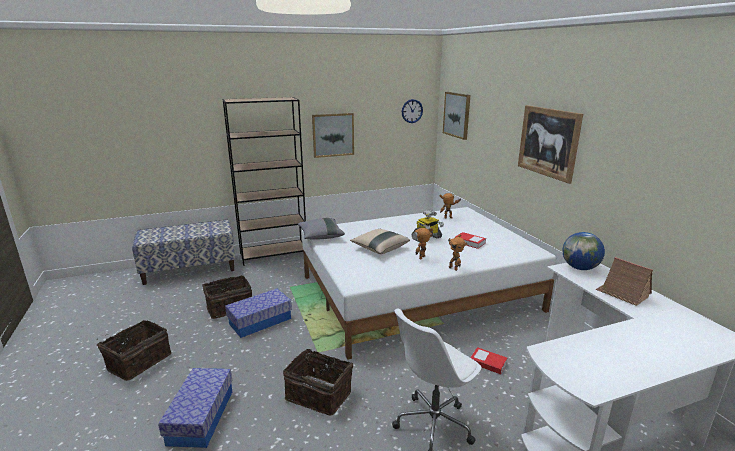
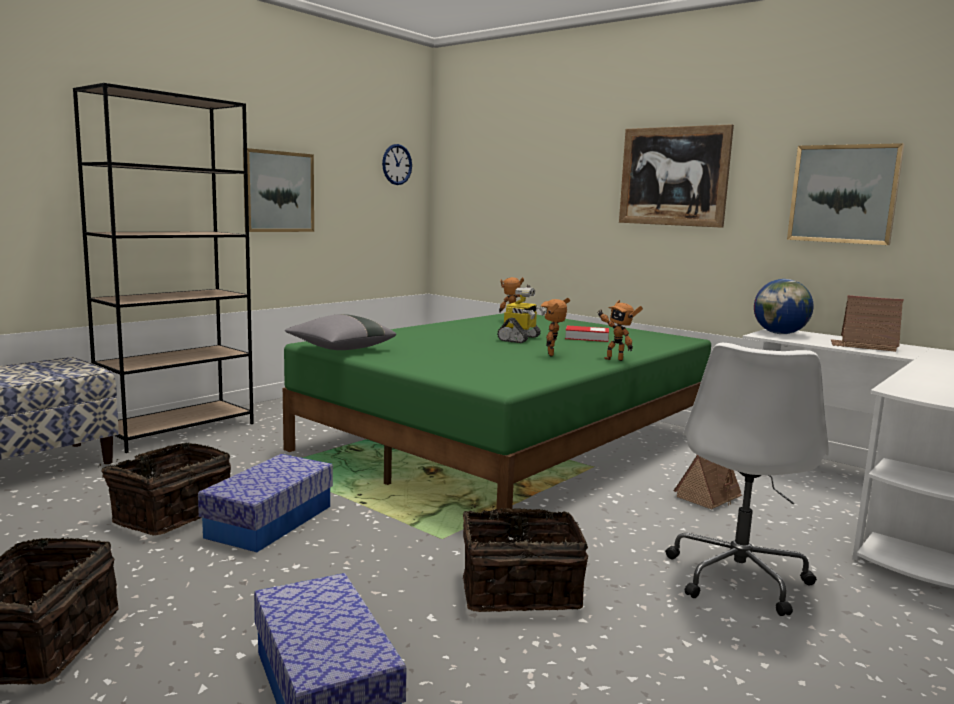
camera: 30 degrees left, 10 degrees down
white bed [302,207,556,360] -> green bed [283,313,711,517]
beige pillow [350,229,410,254] -> none
picture [443,92,470,140] -> picture moved to [787,143,905,245]
book [470,347,507,375] -> toy house [674,455,742,509]

